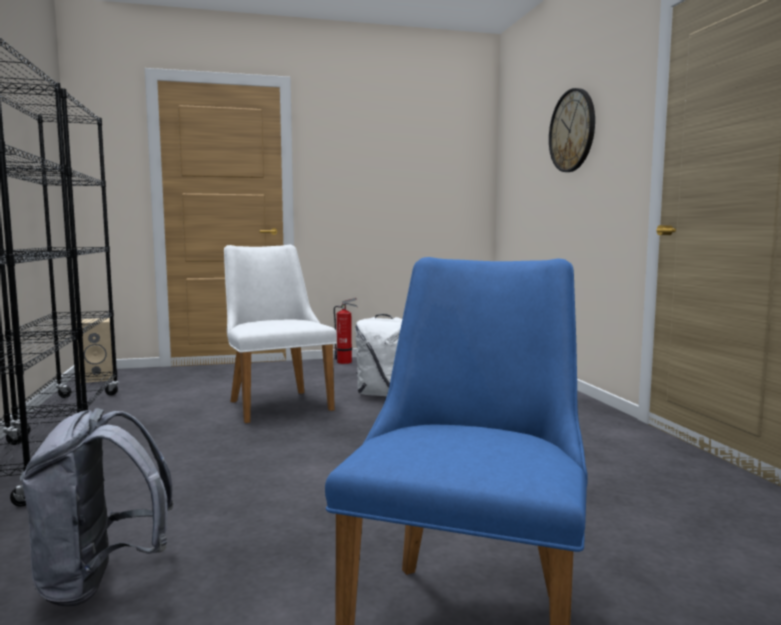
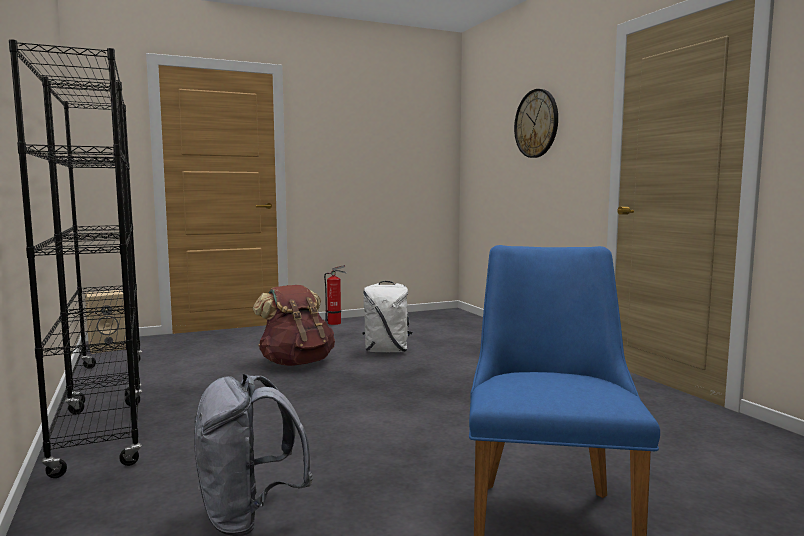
camera: 10 degrees left, 0 degrees up
white chair [224,245,337,423] -> brown backpack [253,285,335,366]

